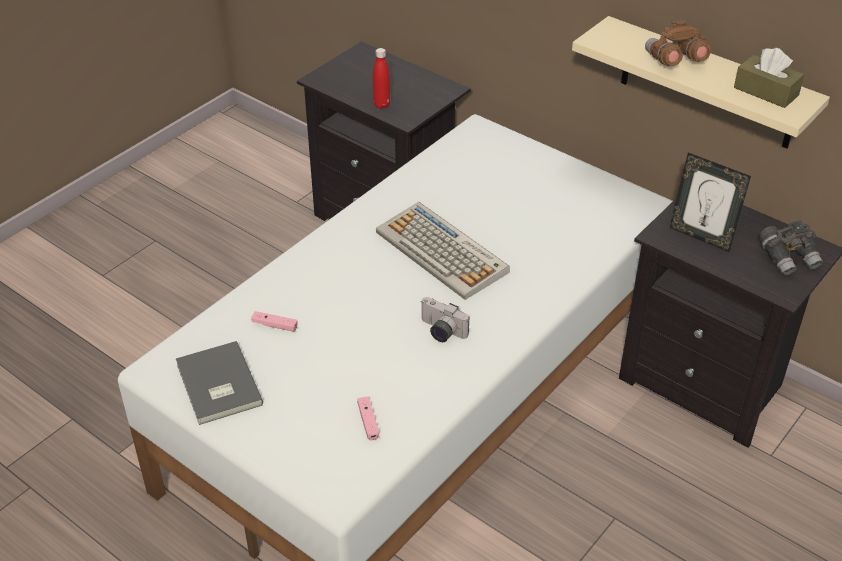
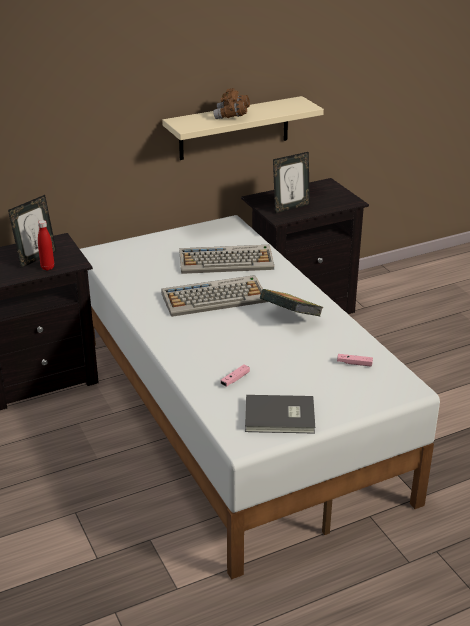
camera: 65 degrees left, 10 degrees down
camera [422,297,469,342] -> book [260,289,323,316]
brown tissue box [734,48,804,108] -> none
grey binoculars [759,220,823,276] -> none
none -> picture frame [8,195,56,268]
none -> keyboard [179,245,274,274]

